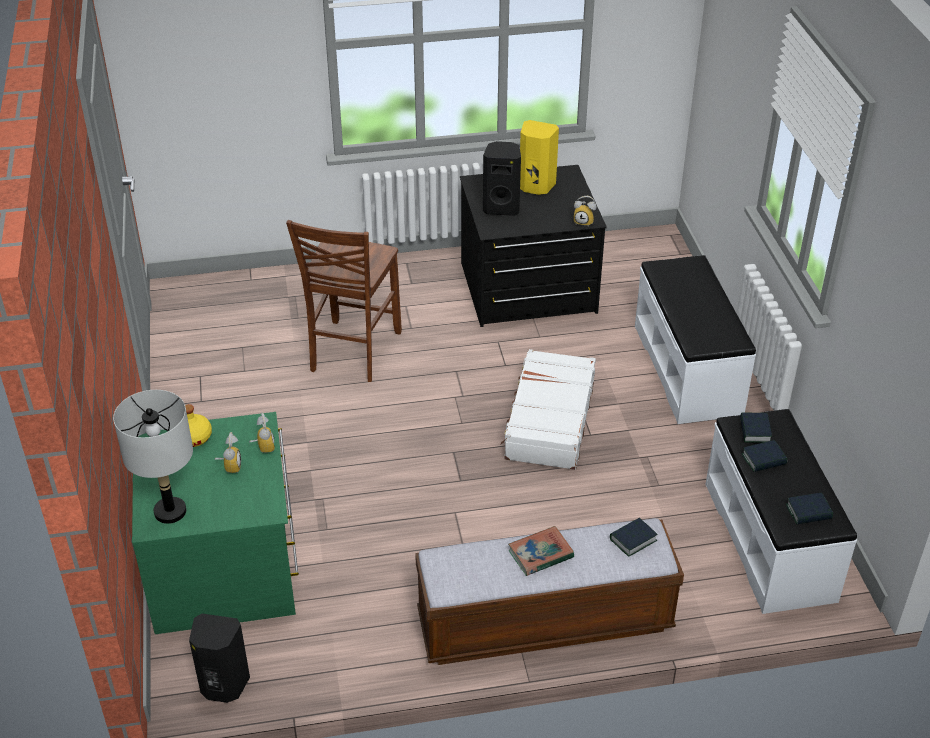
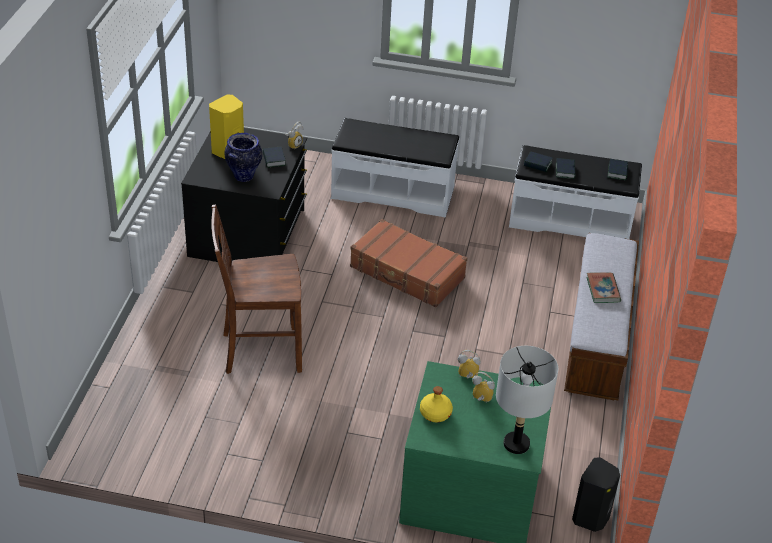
camera: 70 degrees left, 0 degrees up
brown chair [286,220,402,382] -> brown chair turned 135 degrees clockwise [211,205,302,374]
black speaker [483,141,521,216] -> vase [224,133,262,182]
white suitcase [501,349,596,470] -> brown suitcase [350,219,467,308]
book [610,518,658,557] -> book moved to [262,147,286,168]

